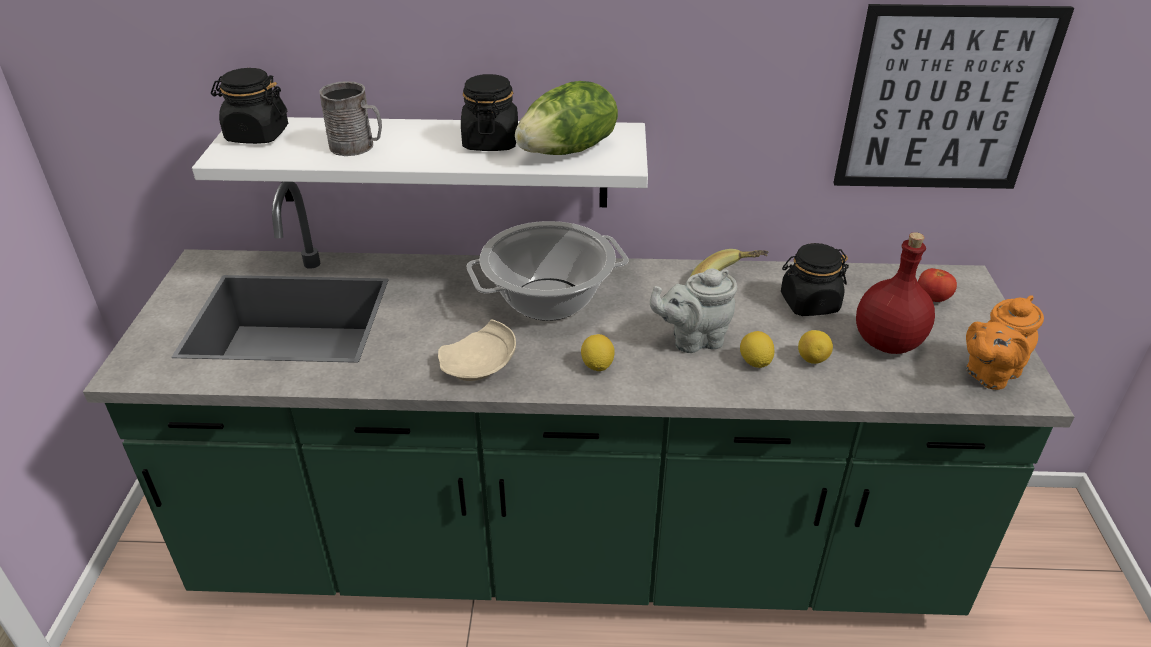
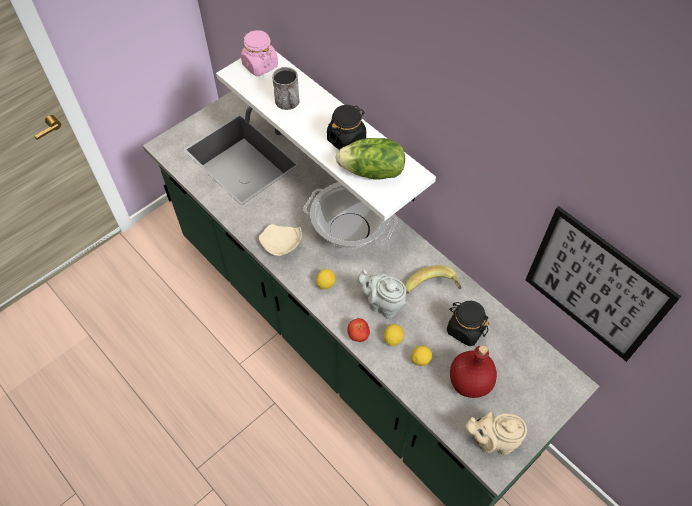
camera: 45 degrees right, 20 degrees up
black jar [211,68,288,144] -> pink jar [241,30,278,76]
tomato [918,268,957,302] -> tomato moved to [347,318,370,342]
orange teapot [966,295,1044,390] -> beige teapot [465,411,527,455]

